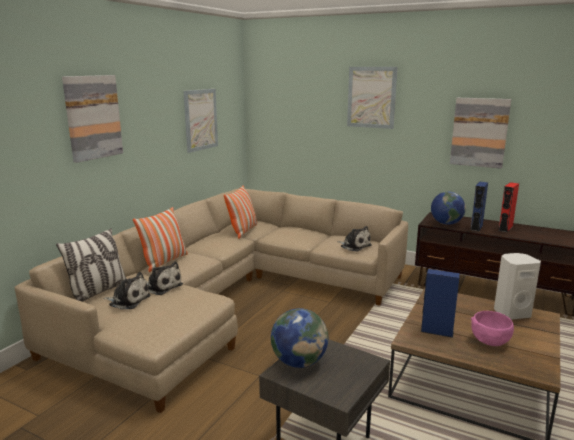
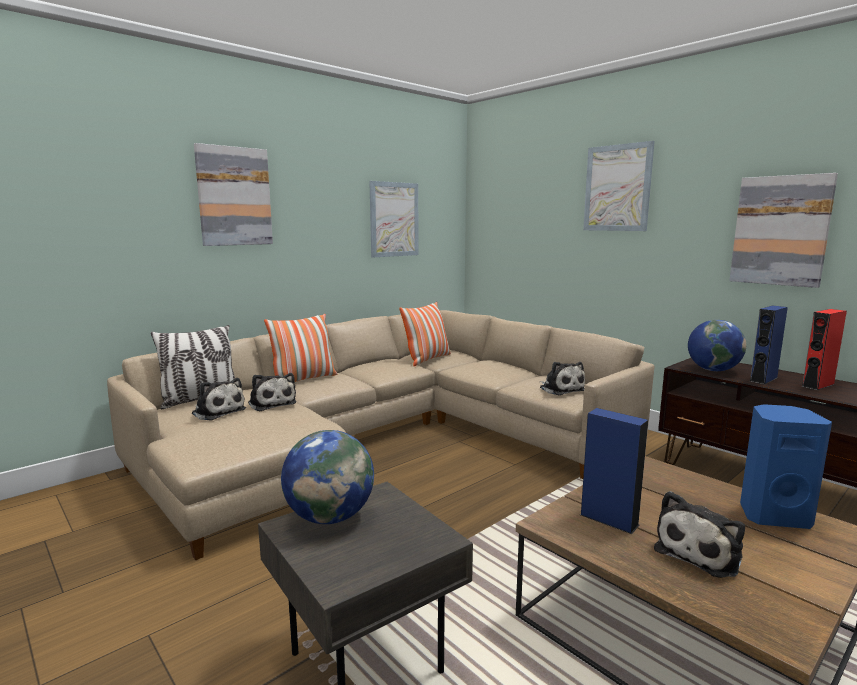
camera: 20 degrees right, 5 degrees down
pink bowl [471,311,514,346] -> plush toy [654,491,745,578]
white speaker [494,253,541,320] -> blue speaker [740,404,832,529]

